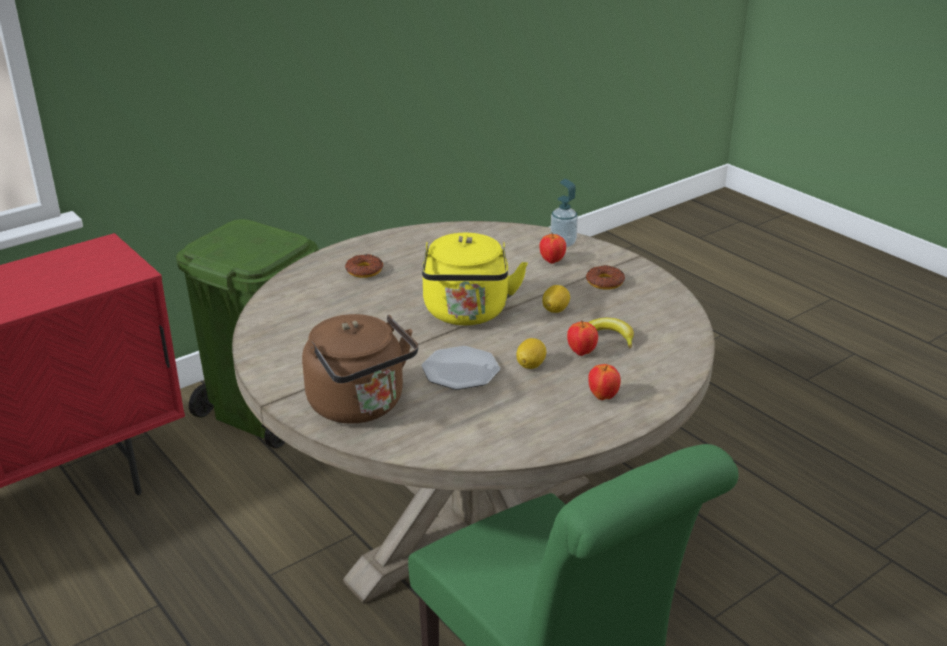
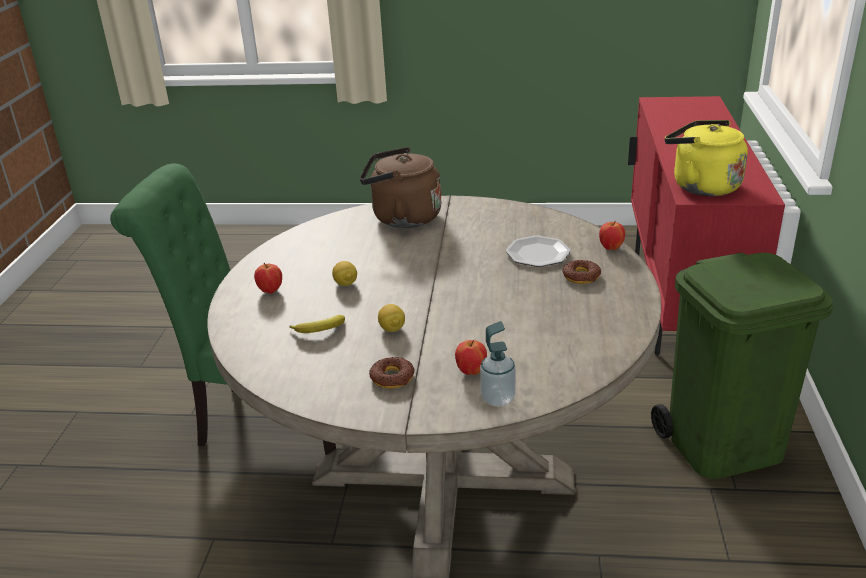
camera: 135 degrees right, 0 degrees up
yellow kettle [422,233,528,325] -> yellow kettle moved to [665,120,748,196]
plate [422,346,500,390] -> plate moved to [506,235,571,267]
apple [567,320,598,356] -> apple moved to [599,221,625,250]

